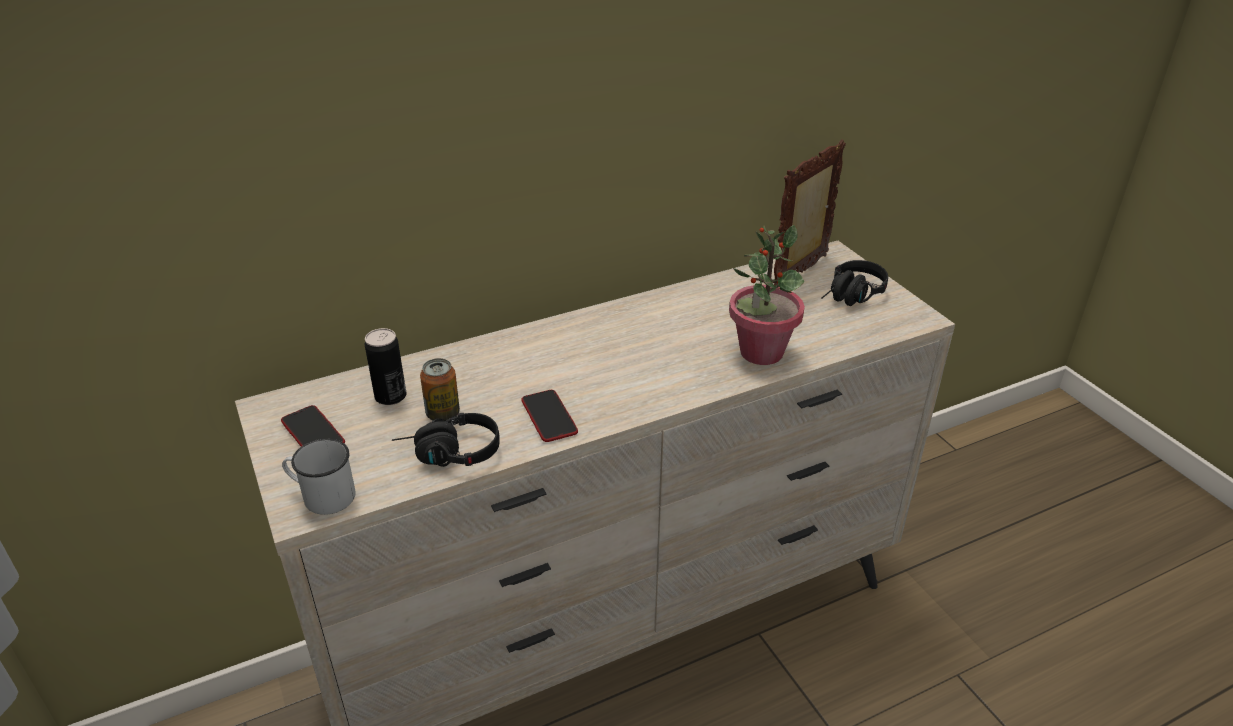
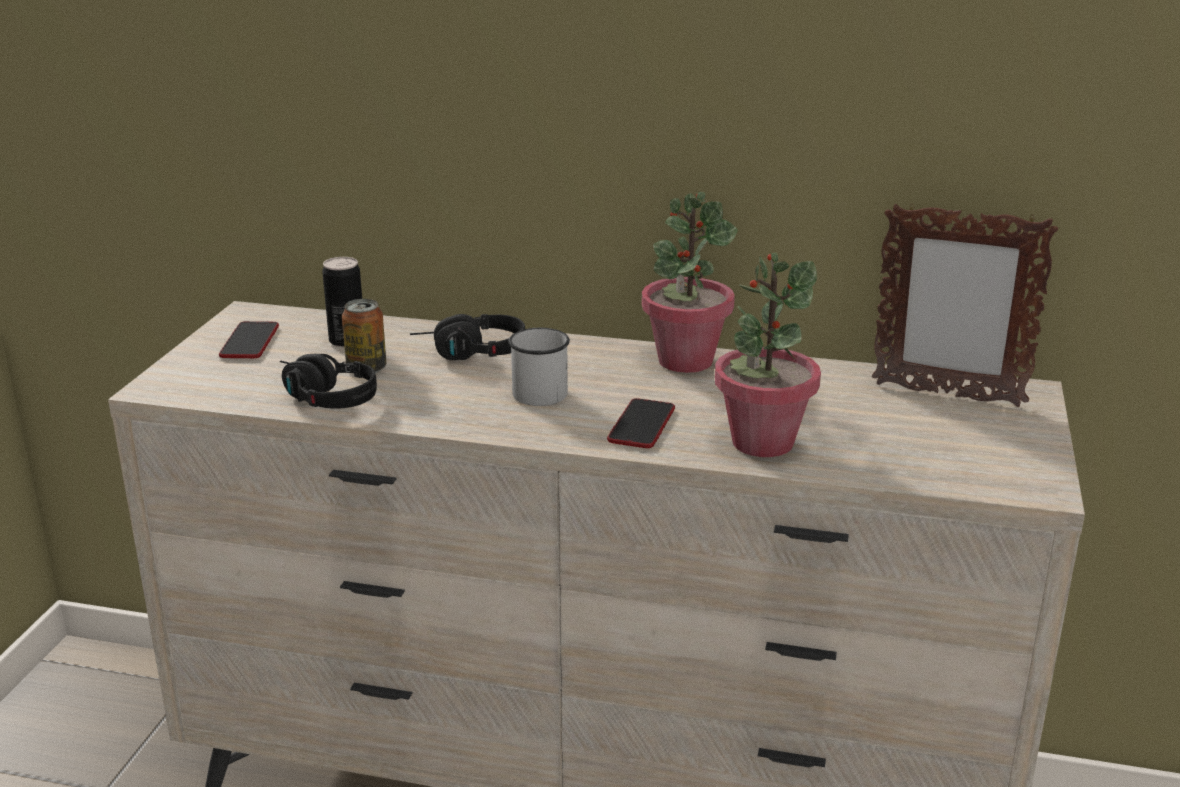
camera: 40 degrees right, 10 degrees down
white mug [282,439,356,515] -> white mug moved to [509,328,570,406]
phone [521,390,578,442] -> phone moved to [607,398,675,448]
picture frame [774,139,846,286] -> picture frame turned 150 degrees counterclockwise [872,204,1058,407]
black headphones [821,260,888,306] -> black headphones moved to [410,314,525,360]
none -> potted plant [641,192,738,373]

